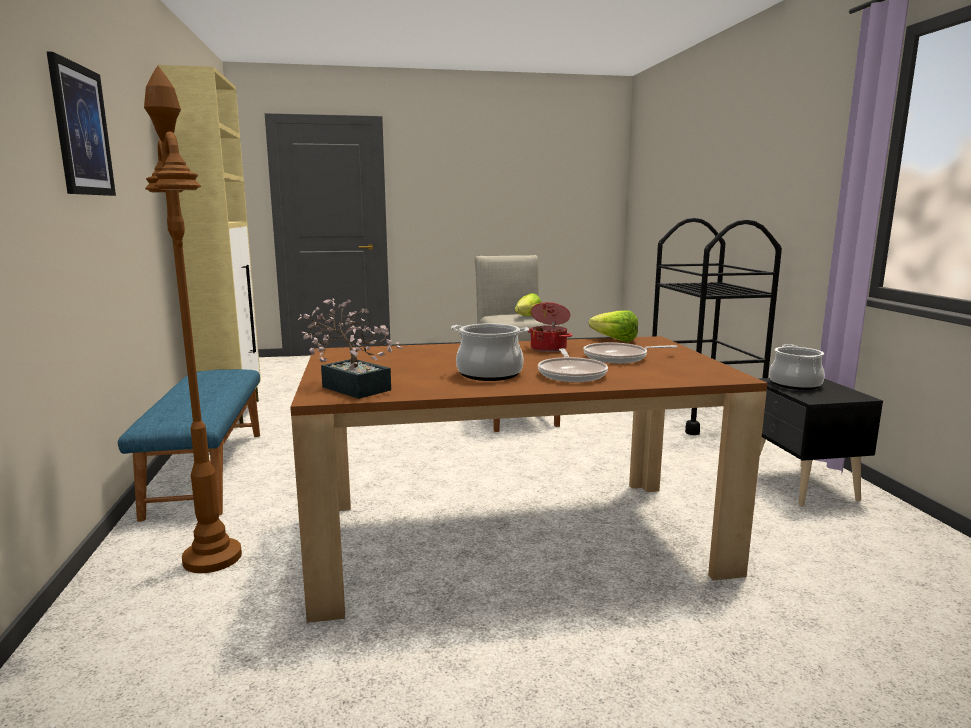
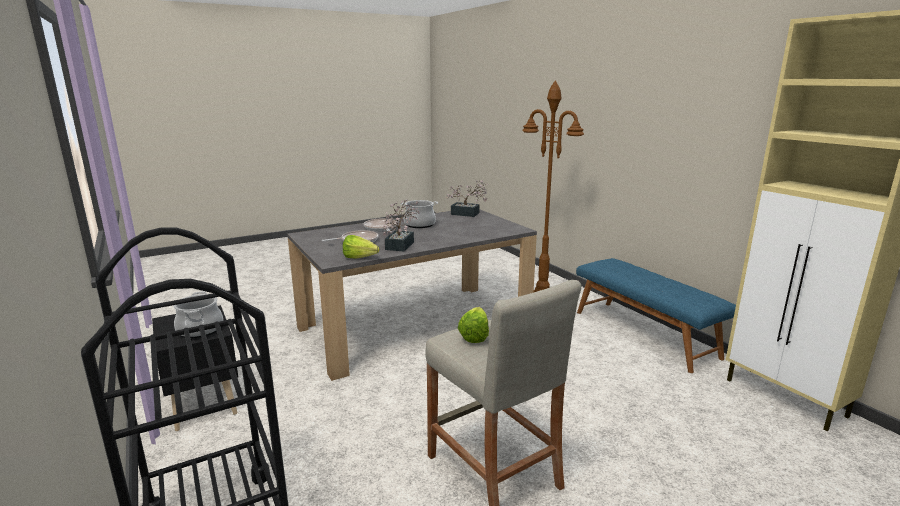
camera: 160 degrees right, 5 degrees up
picture [47,51,116,196] -> none
brown dining table [290,336,767,623] -> grey dining table [287,209,537,381]
cooking pot [527,302,572,352] -> potted plant [383,199,420,251]

